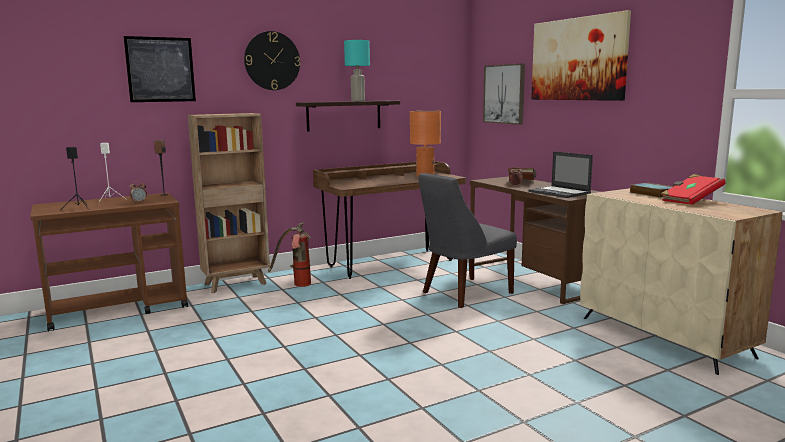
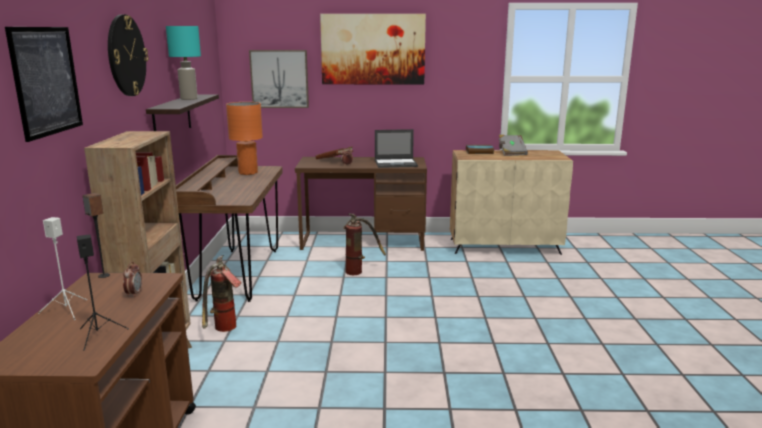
camera: 60 degrees left, 5 degrees up
grey chair [419,173,517,308] -> fire extinguisher [343,214,386,275]
red book [661,174,725,205] -> grey book [499,135,528,156]

